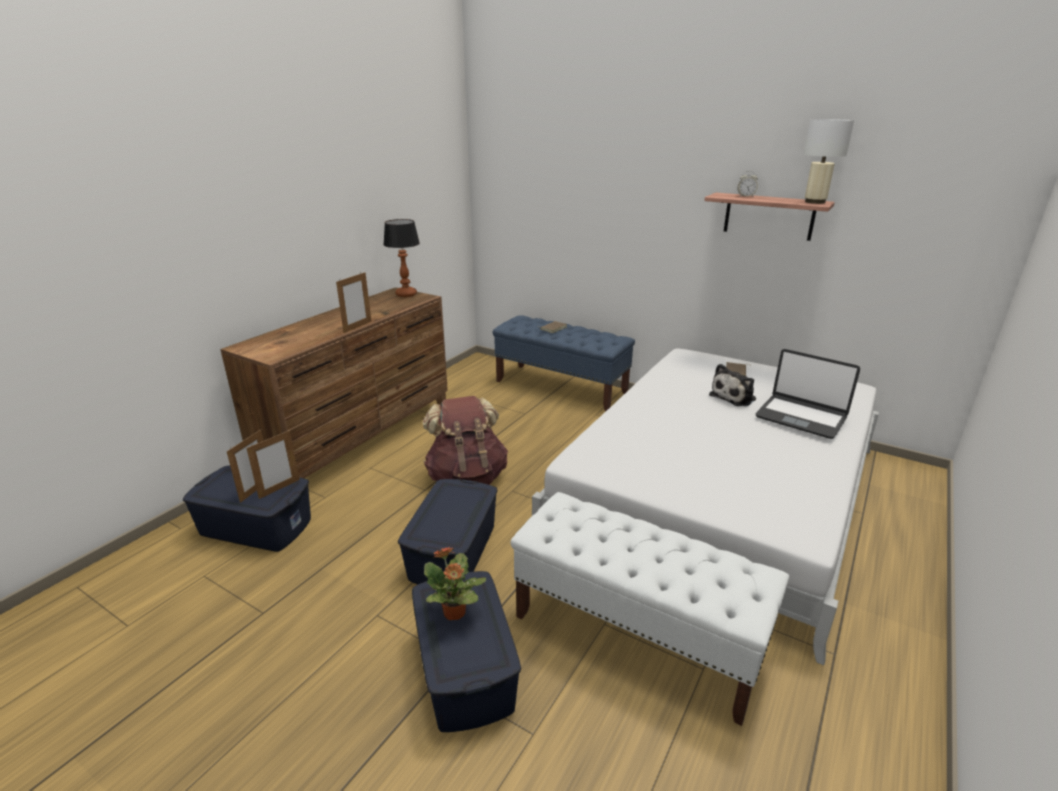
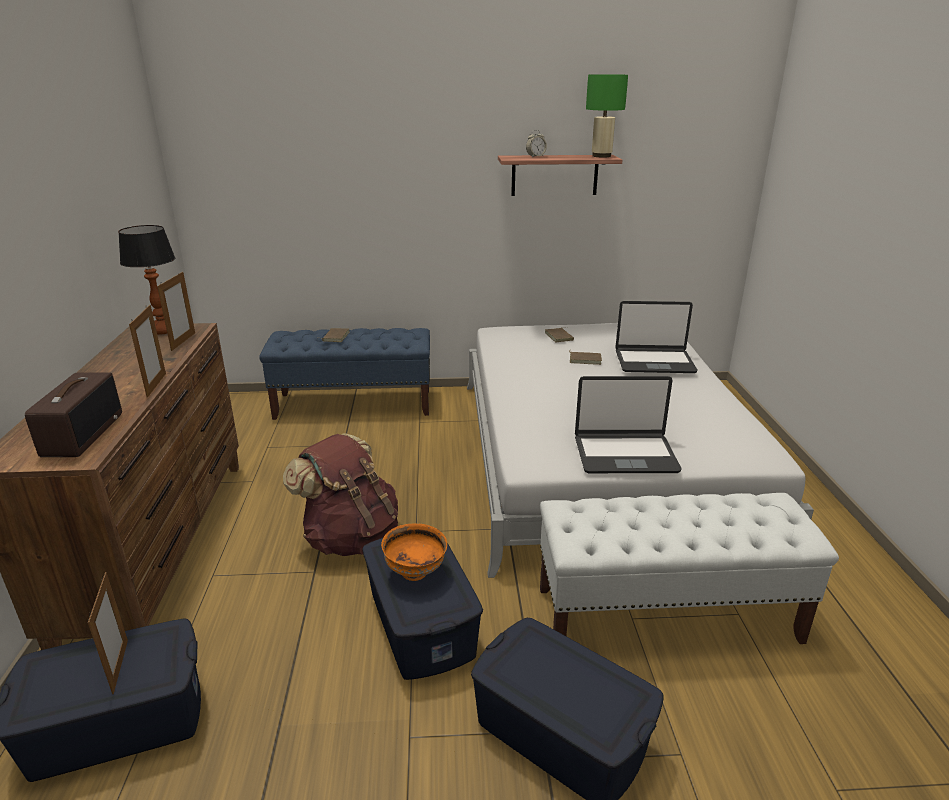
camera: 35 degrees left, 0 degrees up
picture frame [247,430,300,499] -> picture frame moved to [157,271,195,351]
potted plant [424,547,486,620] -> none
plush toy [709,364,756,406] -> brown book [569,351,602,365]
white table lamp [804,119,854,204] -> green table lamp [586,74,628,157]
none -> radio [25,372,122,457]
none -> orange bowl [381,523,447,581]
none -> laptop [575,376,682,473]

